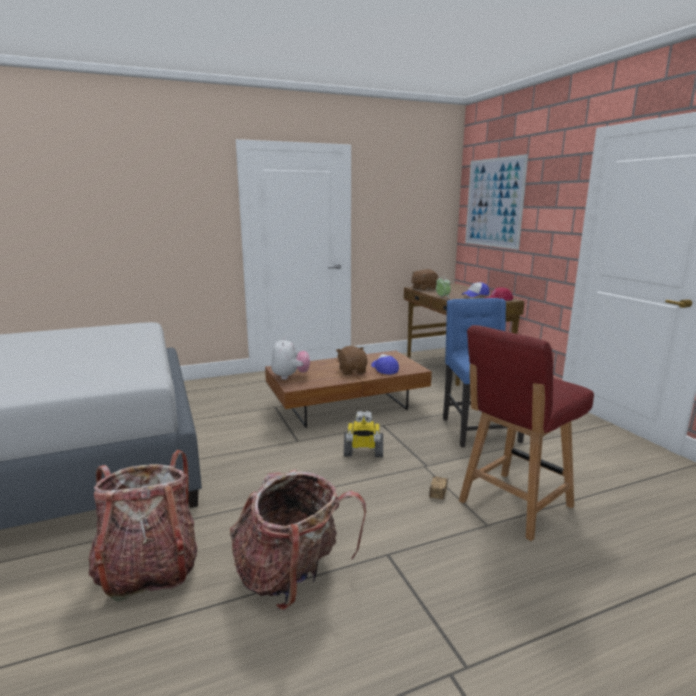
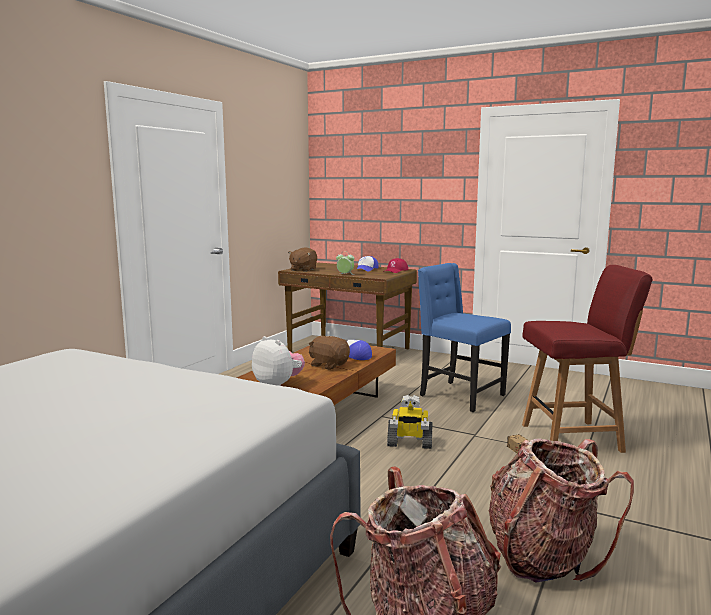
camera: 40 degrees left, 5 degrees down
toy robot [344,411,383,457] -> toy robot turned 45 degrees clockwise [387,395,433,449]
red chair [459,325,594,541] -> red chair turned 105 degrees counterclockwise [522,265,653,453]
picture [465,154,528,250] -> none

